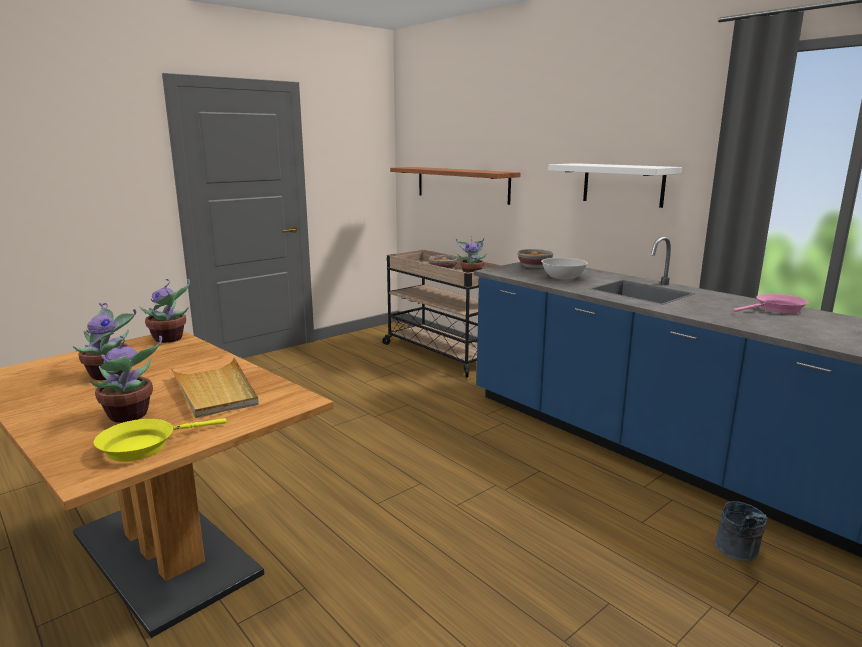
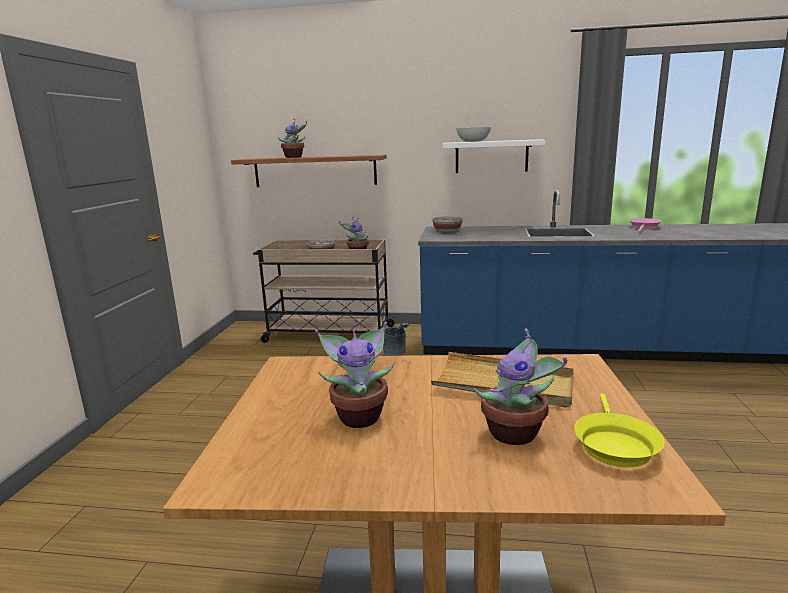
camera: 40 degrees left, 0 degrees up
potted plant [139,279,190,343] -> potted plant moved to [278,121,307,158]
white bowl [541,258,588,280] -> white bowl moved to [456,127,491,142]
grey bucket [715,501,768,561] -> grey bucket moved to [383,323,409,356]

